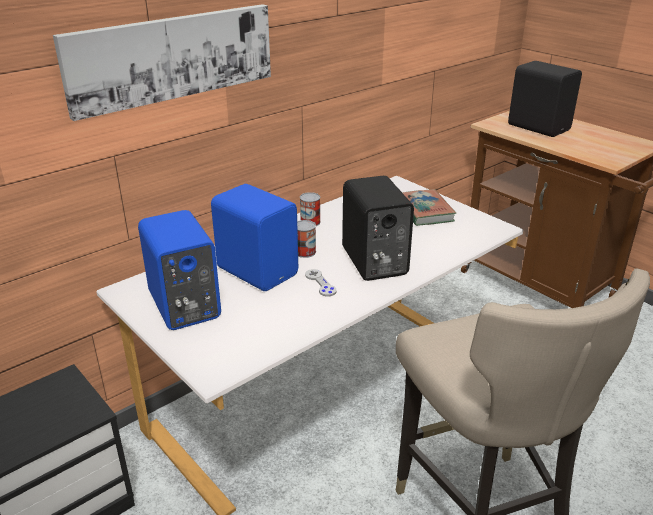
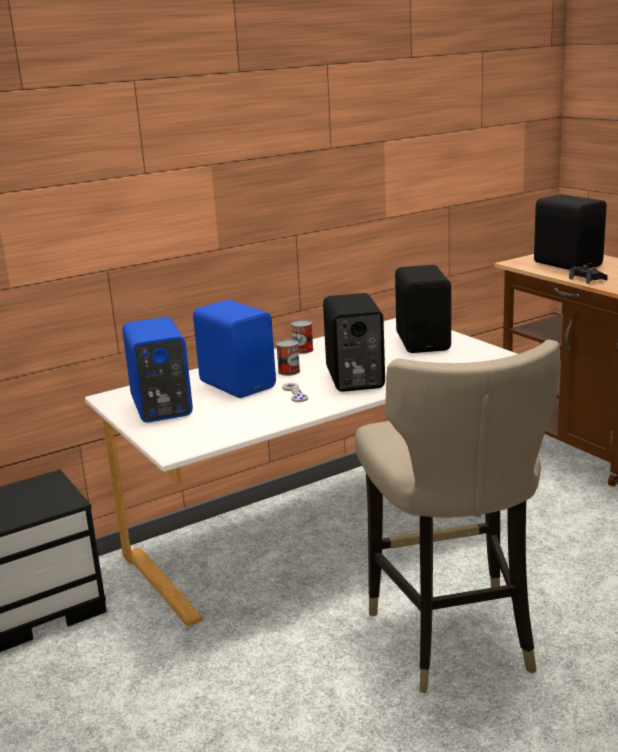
camera: 10 degrees right, 10 degrees down
picture [53,4,271,121] -> none
book [402,189,456,226] -> black speaker [395,265,451,353]
none -> black game controller [569,265,608,284]

